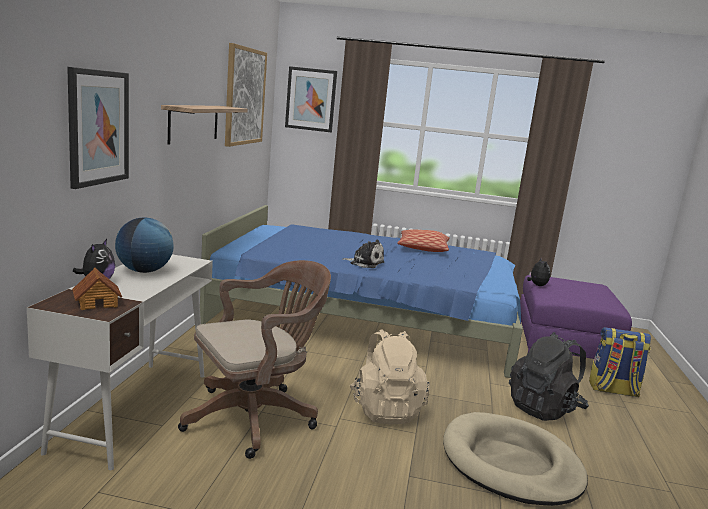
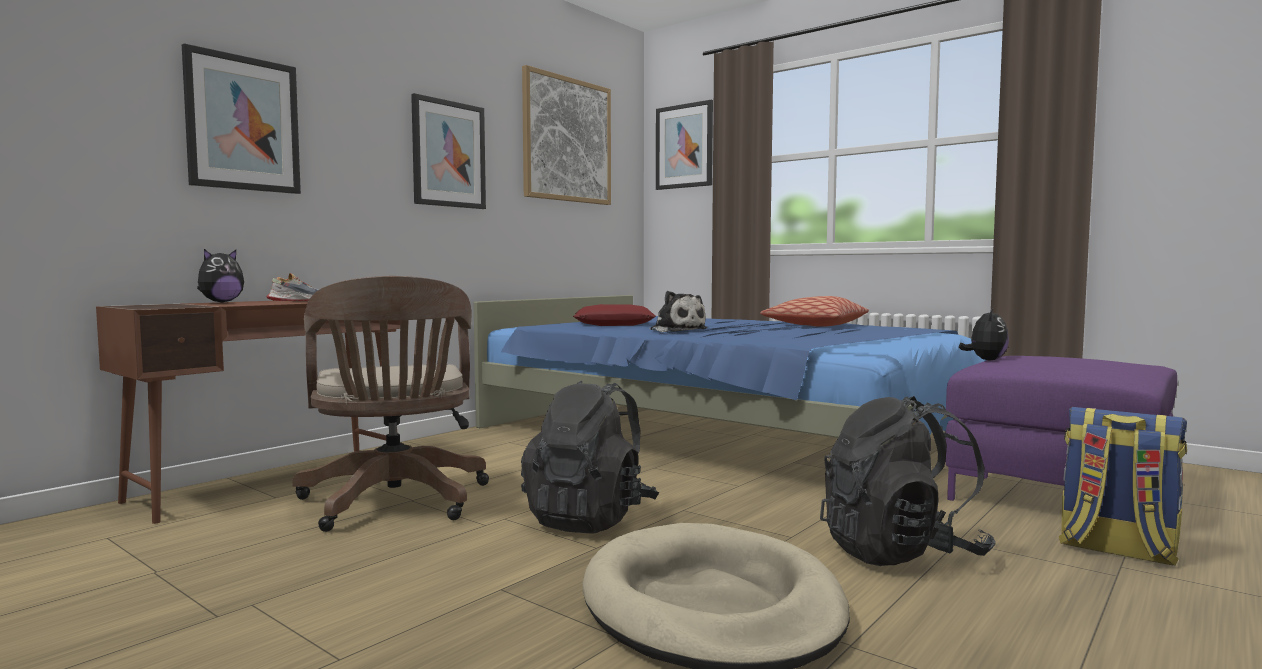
camera: 30 degrees right, 10 degrees down
white desk [27,254,213,470] -> brown desk [96,300,400,524]
toy house [72,268,122,310] -> none
globe [115,218,174,273] -> shoe [267,273,320,301]
shelf [161,105,248,145] -> picture [411,93,486,209]
brown office chair [178,260,331,459] -> brown office chair turned 75 degrees clockwise [292,276,489,532]
beige backpack [350,329,430,425] -> black backpack [521,381,659,534]
none -> red pillow [573,304,656,326]

